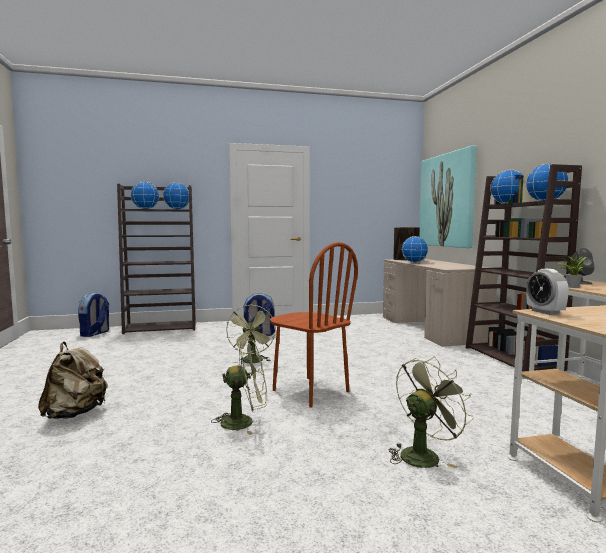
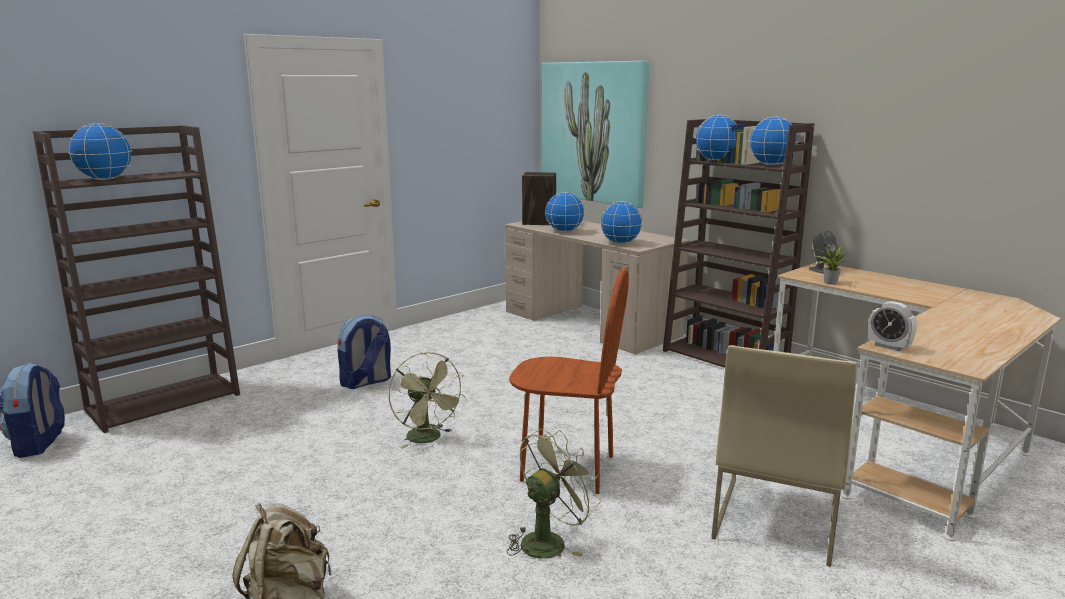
camera: 30 degrees left, 10 degrees up
globe [163,182,189,209] -> globe moved to [600,201,643,244]
green fan [389,357,474,468] -> beige chair [711,345,856,567]

